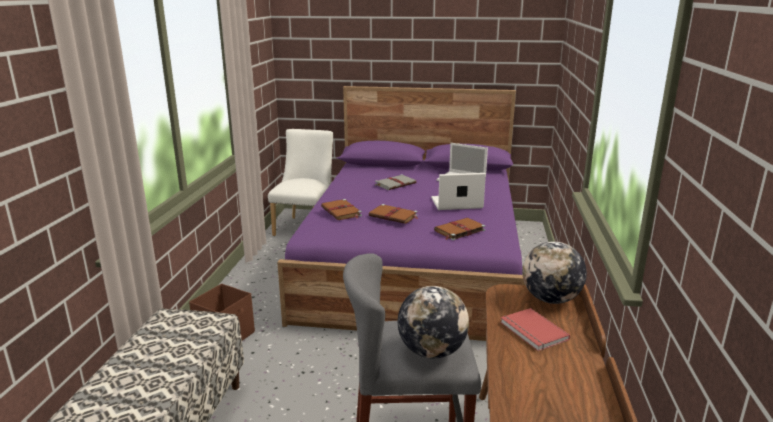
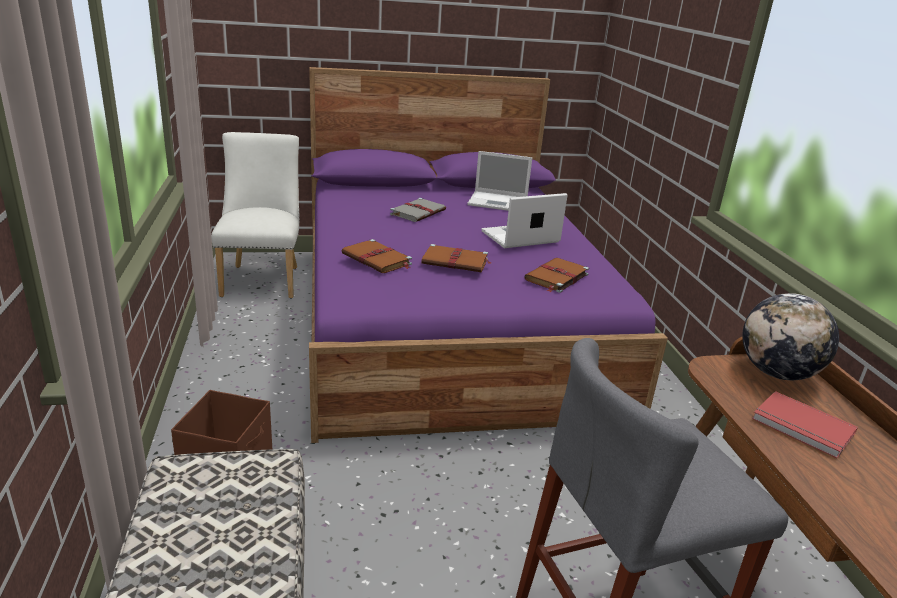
camera: 20 degrees left, 5 degrees up
globe [398,286,469,359] -> none

